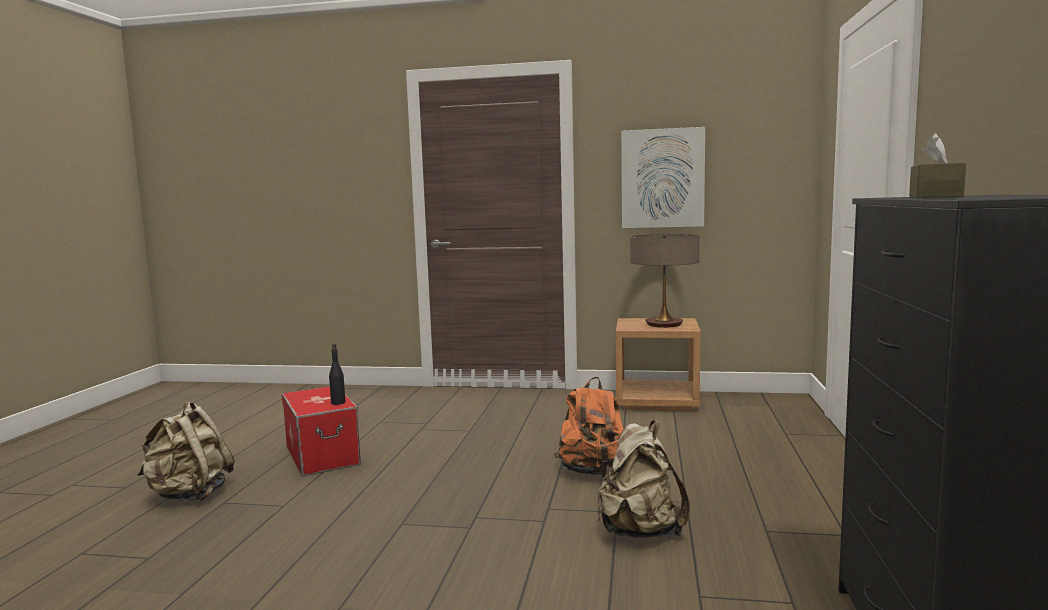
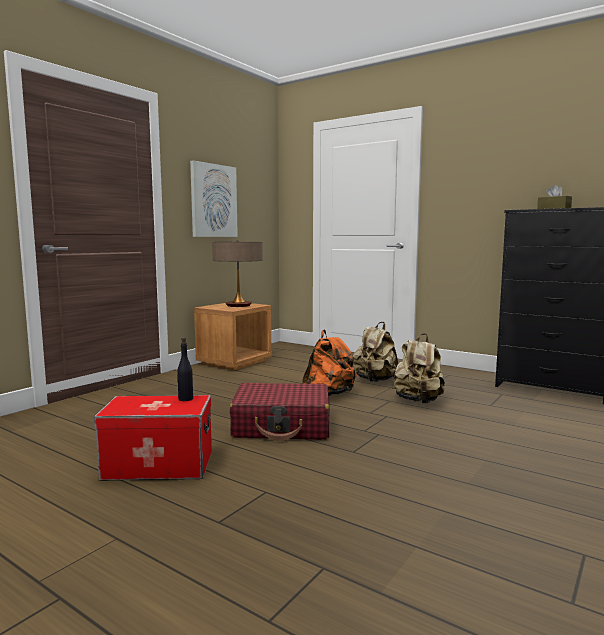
camera: 65 degrees left, 0 degrees up
beige backpack [137,401,235,503] -> beige backpack moved to [353,322,398,382]
none -> red suitcase [229,383,330,441]

